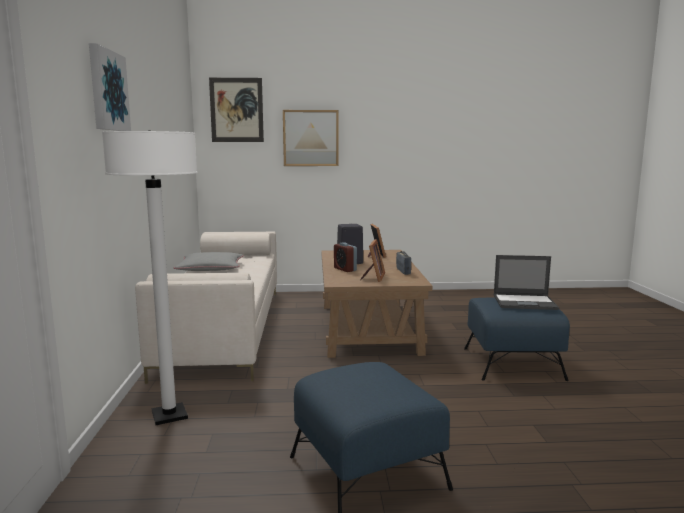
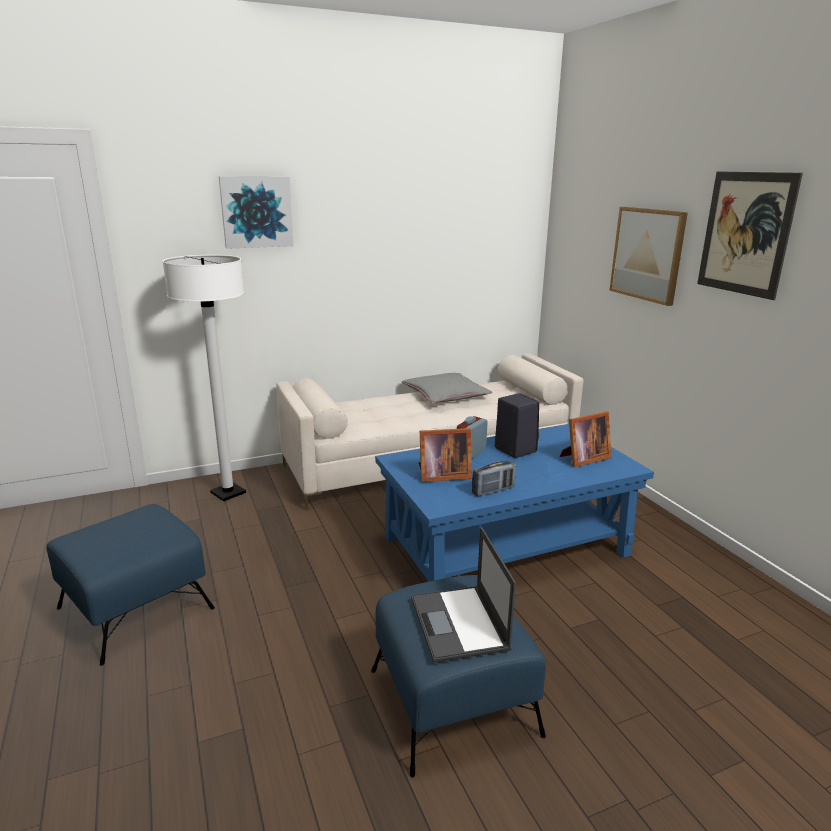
camera: 70 degrees right, 10 degrees up
picture [209,78,264,142] -> picture moved to [697,171,803,300]
brown coffee table [321,250,432,358] -> blue coffee table [375,424,654,582]

